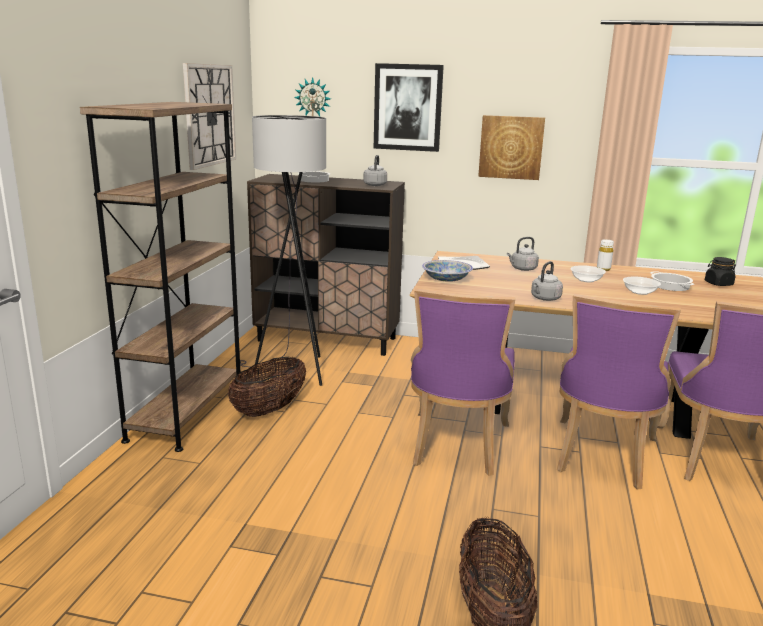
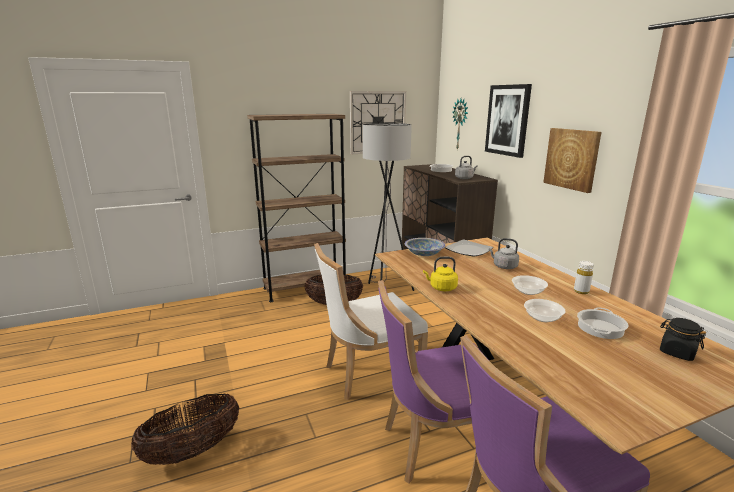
camera: 55 degrees right, 0 degrees up
purple chair [411,288,516,476] -> white chair [314,243,428,400]
grey kettle [531,261,563,301] -> yellow kettle [423,257,458,291]

